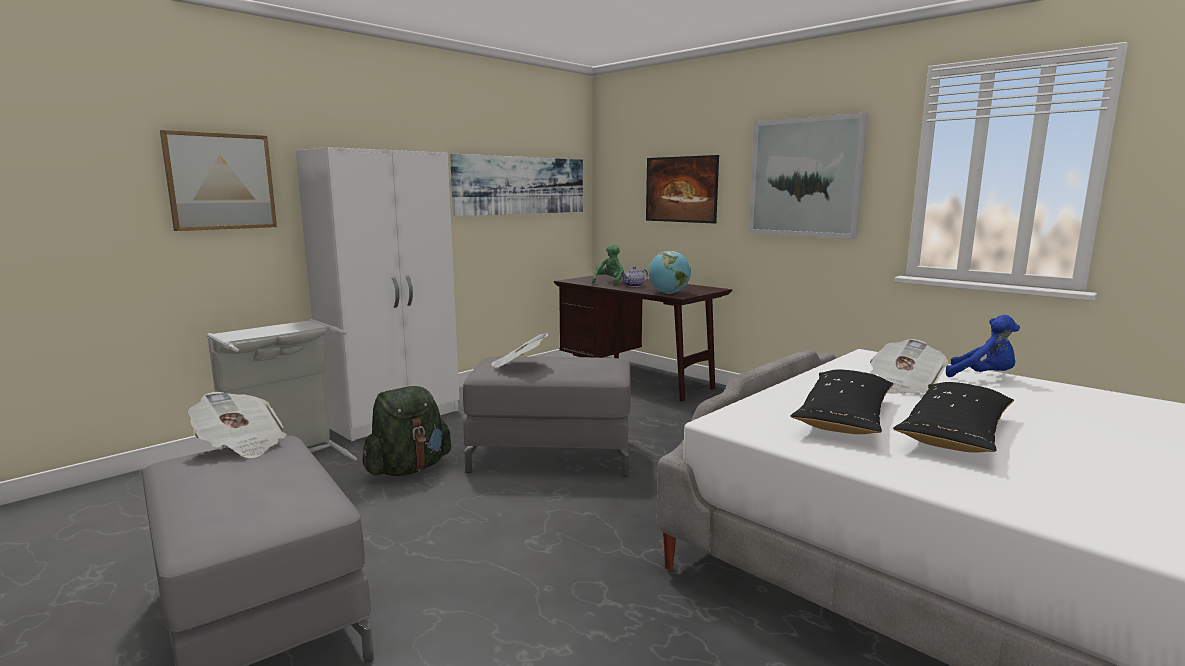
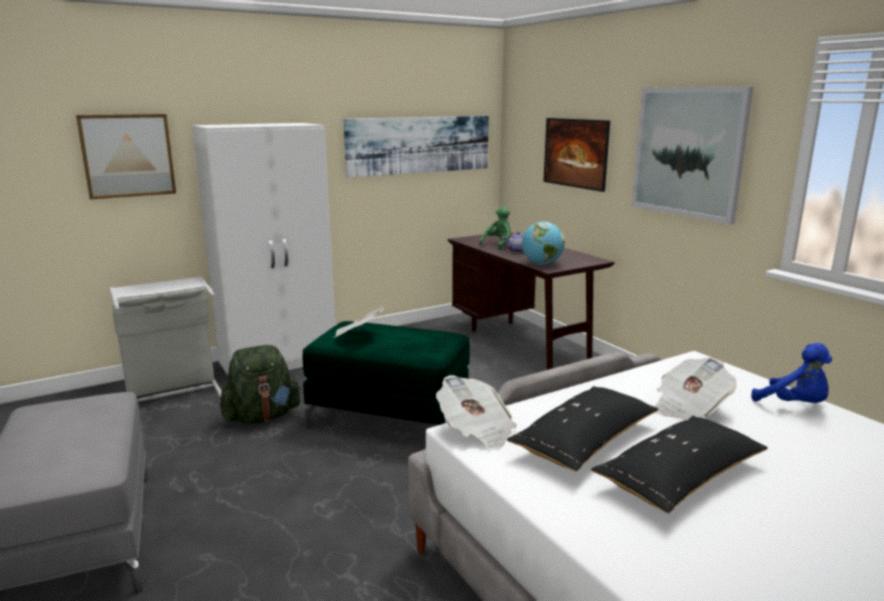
camera: 15 degrees right, 5 degrees up
newspaper [188,392,287,458] -> newspaper moved to [436,375,517,450]
grey ottoman [463,356,631,476] -> green ottoman [303,321,470,427]

